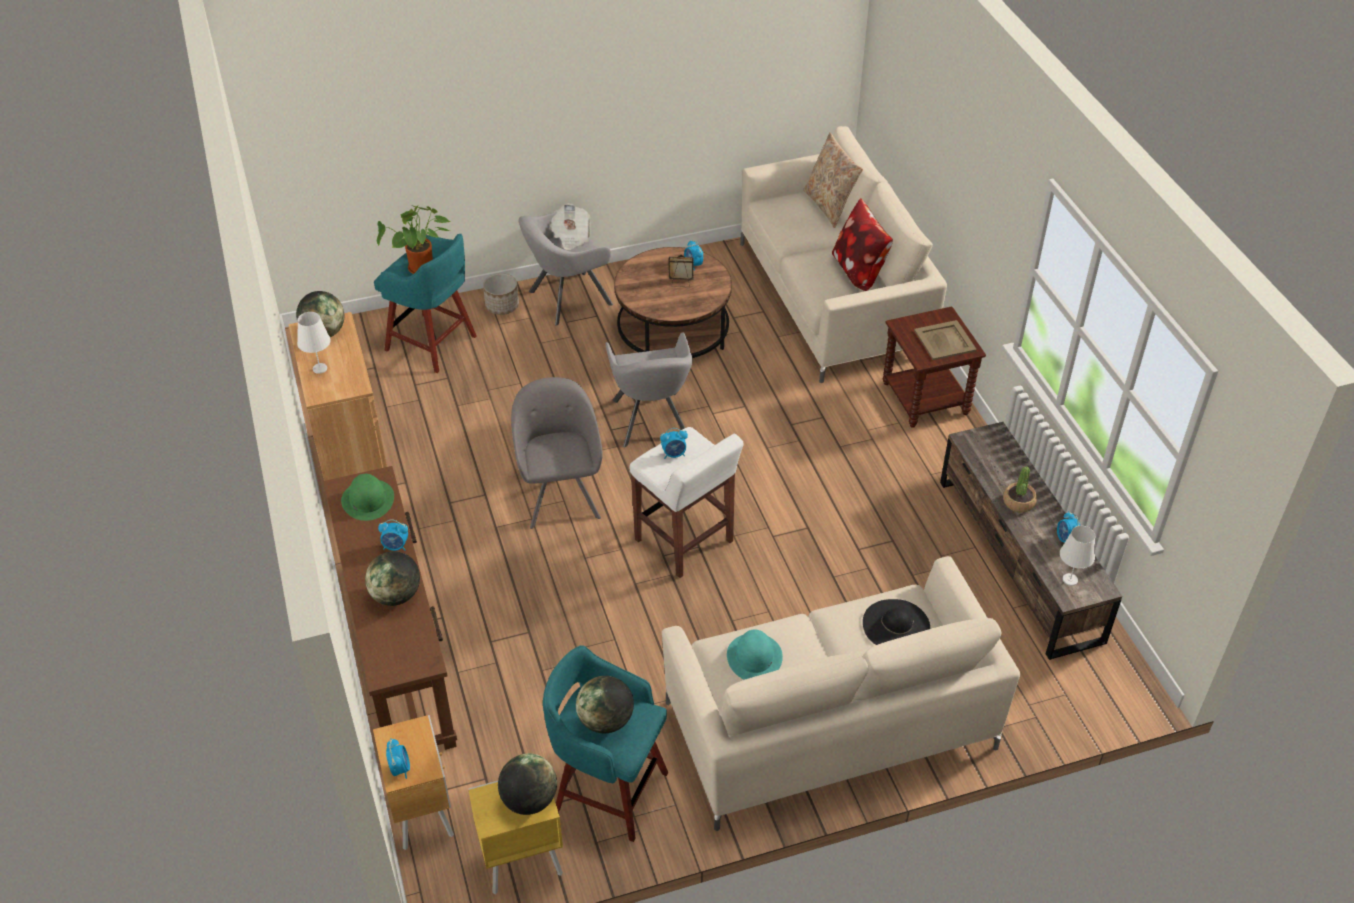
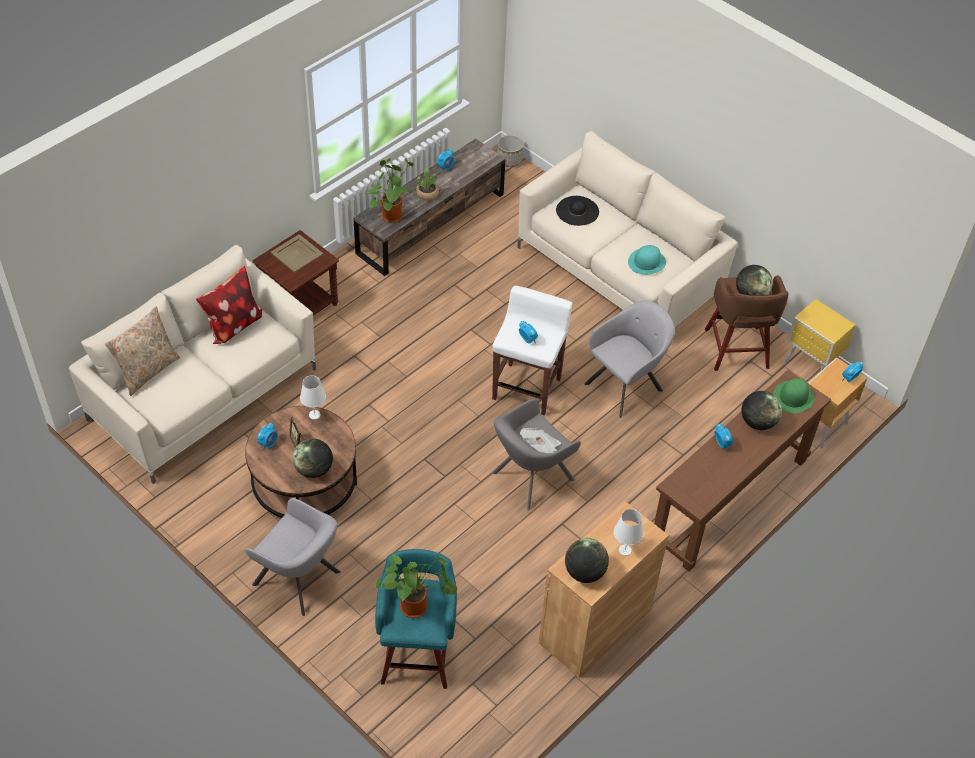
camera: 120 degrees left, 5 degrees up
green hat [341,474,394,521] -> green hat moved to [773,378,814,413]
planter [483,273,519,315] -> planter moved to [497,135,524,167]
globe [498,753,557,815] -> globe moved to [292,439,333,478]
turquoise stool [543,645,668,842] -> brown stool [705,275,789,371]
newspaper [550,203,591,250] -> newspaper moved to [520,428,561,453]
grey armchair [606,332,693,447] -> grey armchair moved to [584,300,675,418]
white table lamp [1060,526,1095,586] -> white table lamp moved to [300,375,326,420]
none -> potted plant [366,158,414,222]

